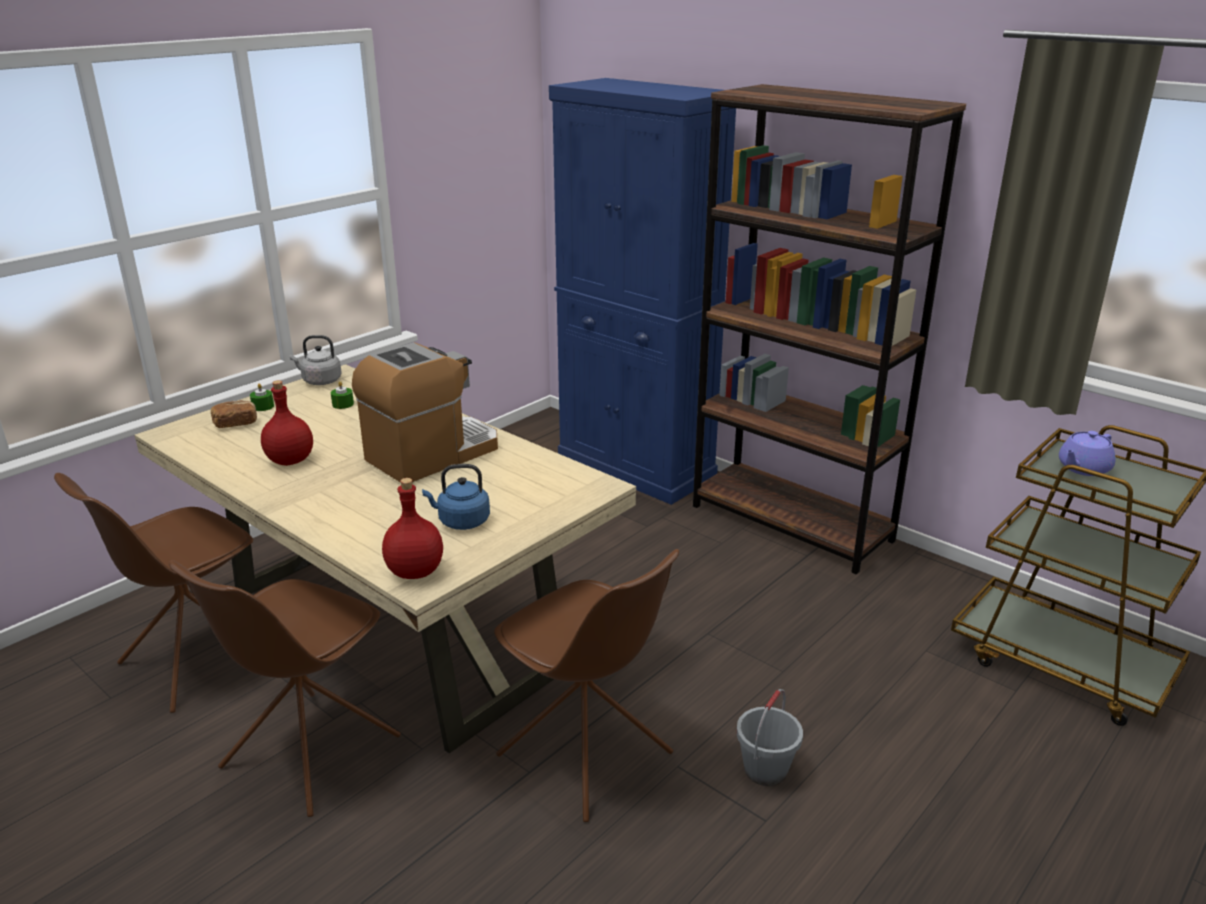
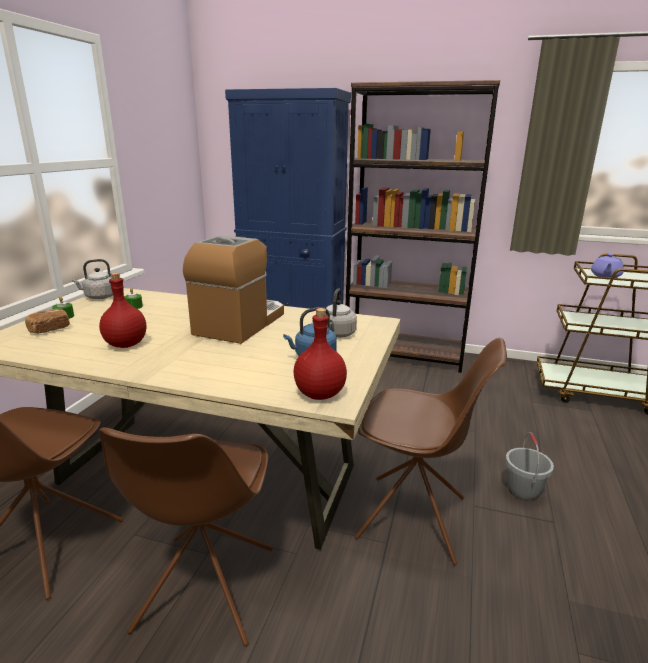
camera: 25 degrees left, 5 degrees down
none -> grey kettle [326,288,357,338]

